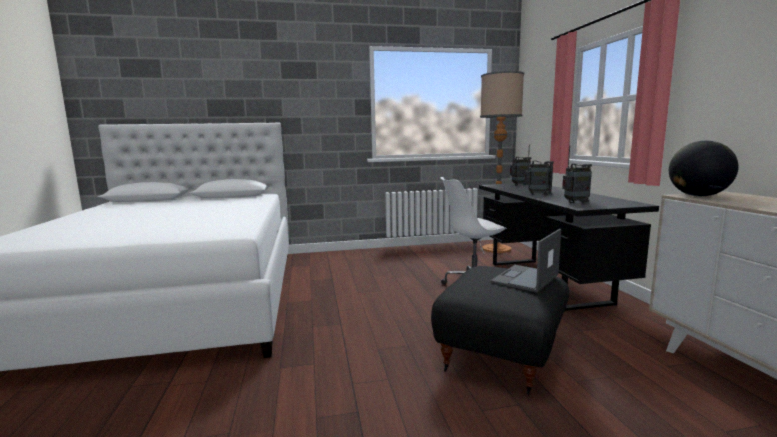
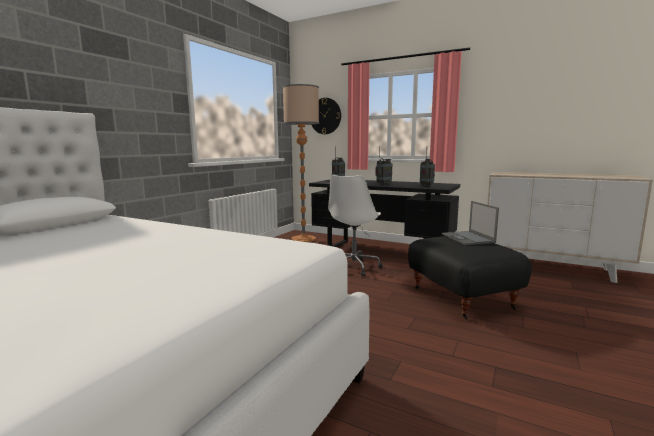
camera: 50 degrees left, 0 degrees up
globe [669,141,739,196] -> none
none -> wall clock [312,98,341,134]

